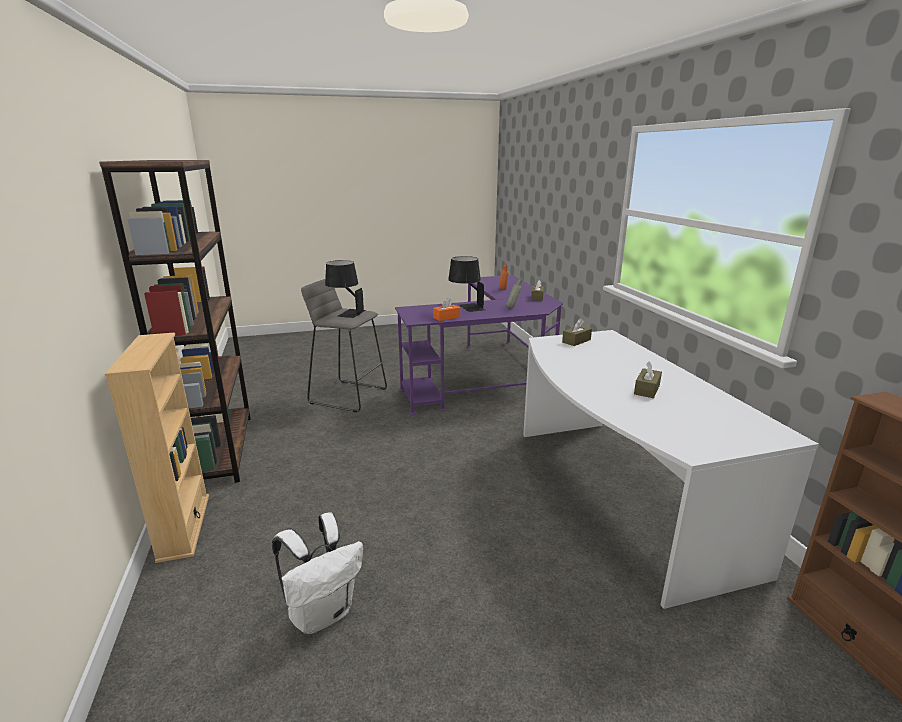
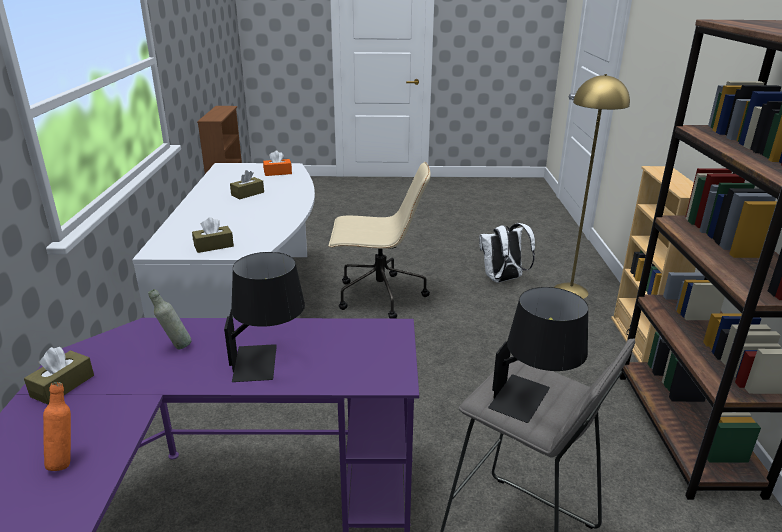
camera: 165 degrees left, 5 degrees up
orange tissue box [433,298,460,321] -> orange tissue box moved to [263,150,292,176]
none -> beige office chair [329,162,431,319]
none -> yellow floor lamp [554,74,630,299]

